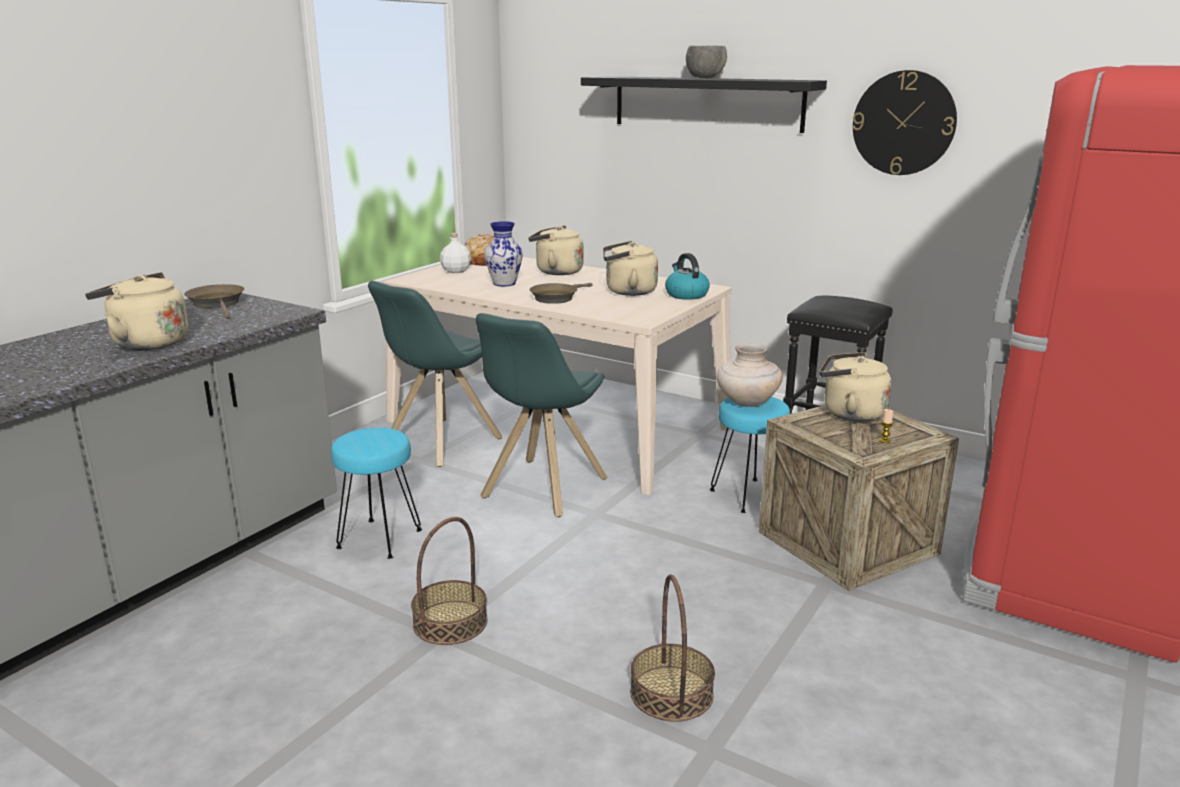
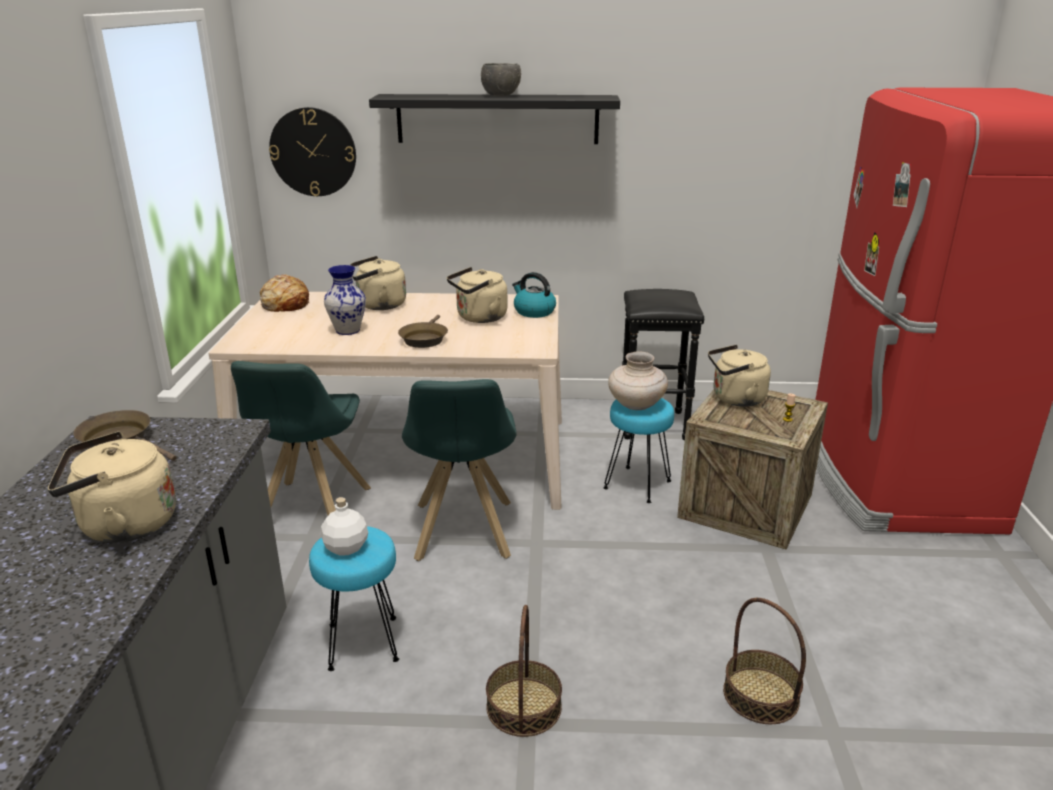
camera: 30 degrees left, 5 degrees up
white bottle [440,233,471,273] -> white bottle moved to [321,497,368,556]
wall clock [852,70,957,175] -> wall clock moved to [269,107,356,196]

